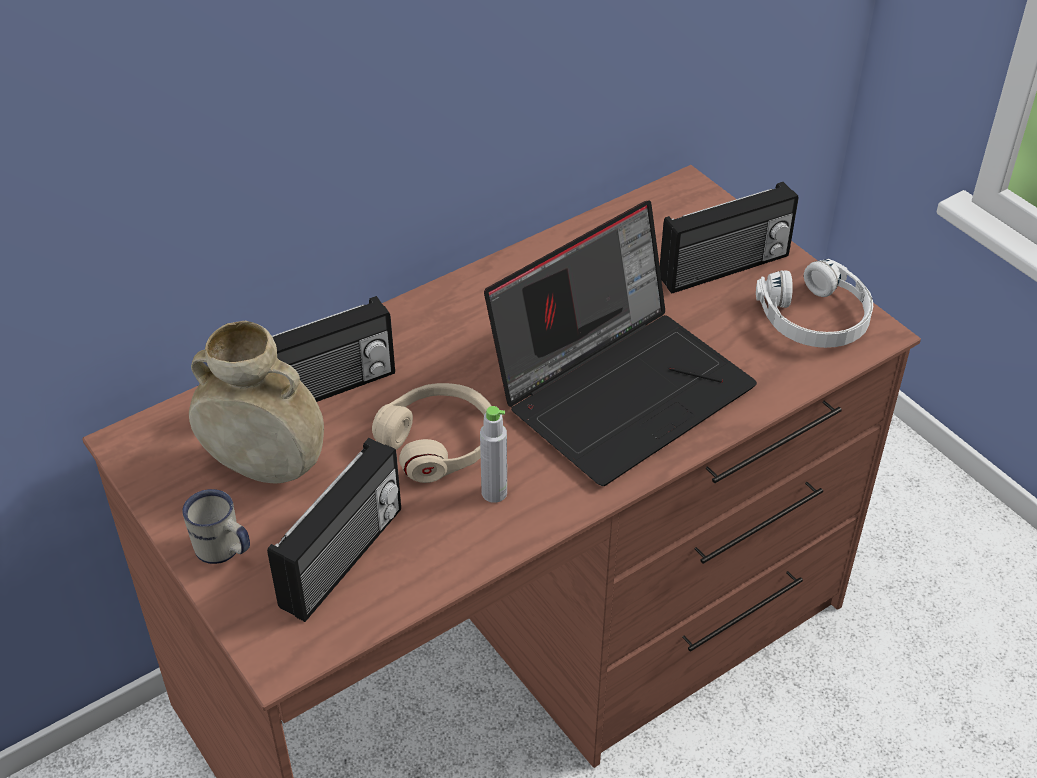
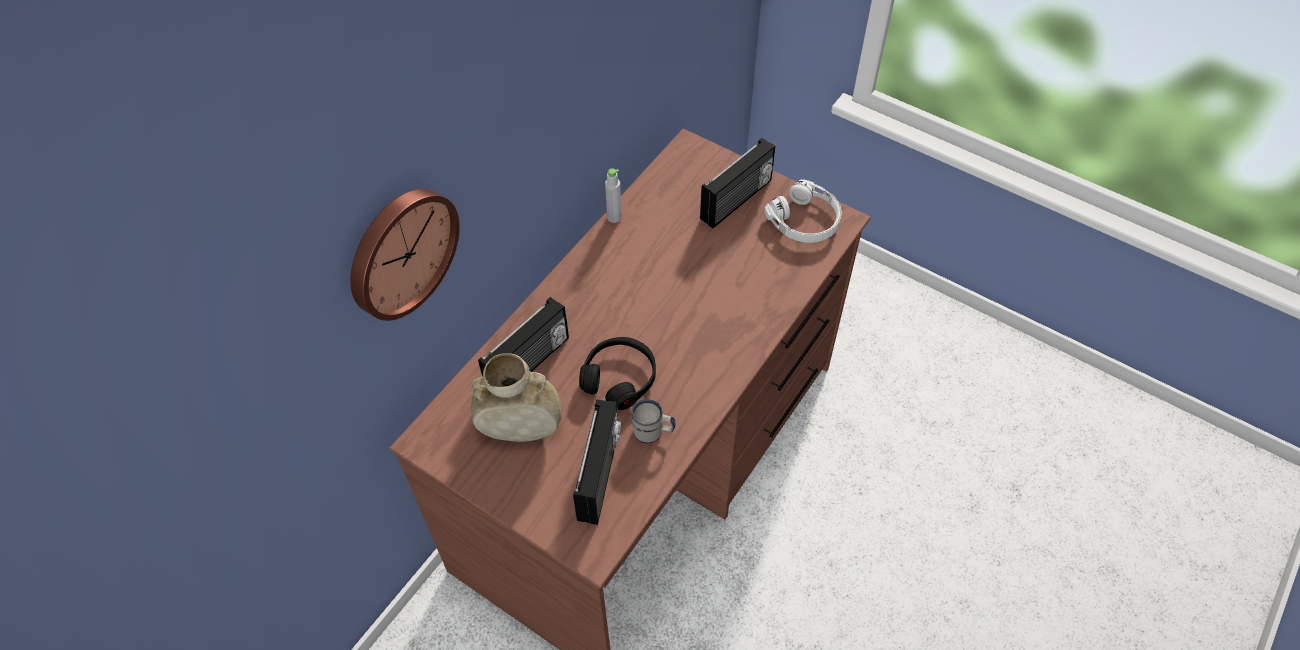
camera: 20 degrees left, 10 degrees up
white mug [182,489,250,564] -> white mug moved to [631,399,676,443]
beige headphones [372,383,492,483] -> black headphones [579,337,656,410]
grey bottle [480,406,507,503] -> grey bottle moved to [605,168,622,223]
laptop [484,200,757,486] -> none
none -> wall clock [350,189,460,321]

